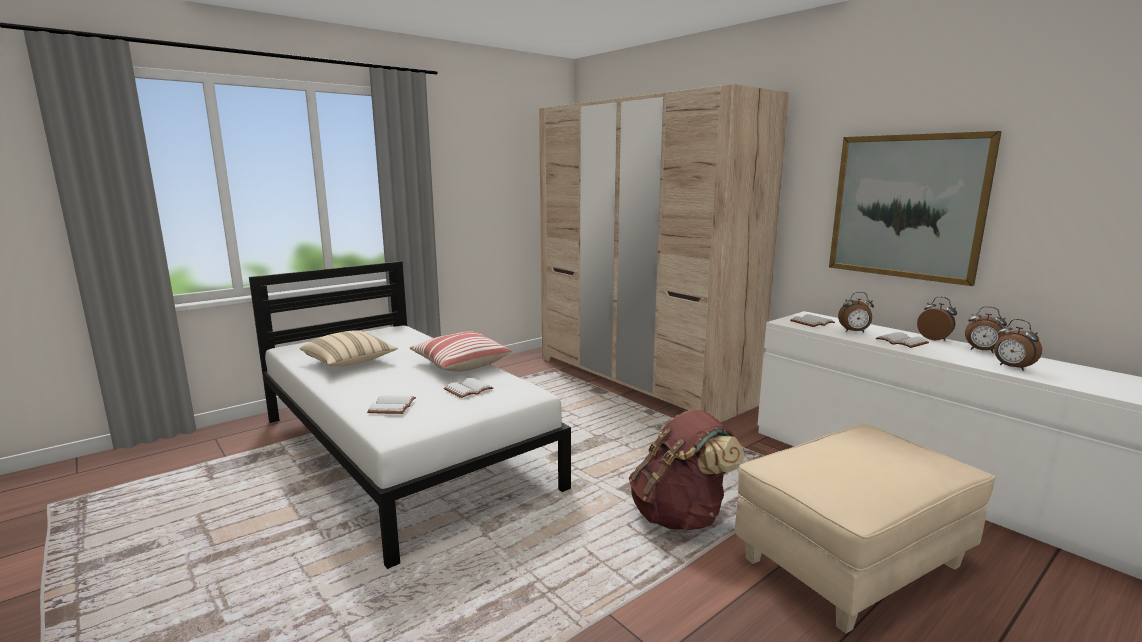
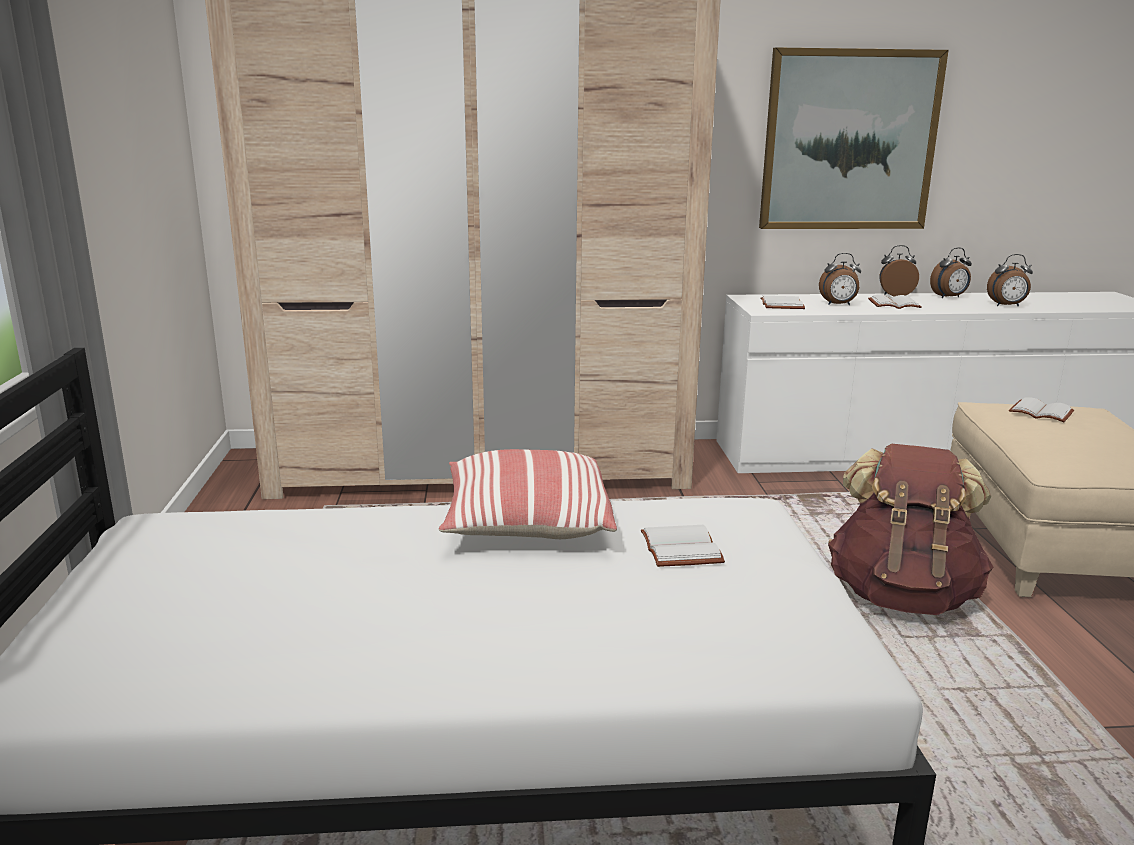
camera: 55 degrees left, 5 degrees up
beige pillow [300,331,398,366] -> none
white book [367,395,416,414] -> white book moved to [1009,398,1074,422]
alarm clock [838,292,874,333] -> alarm clock turned 45 degrees clockwise [819,253,861,305]

